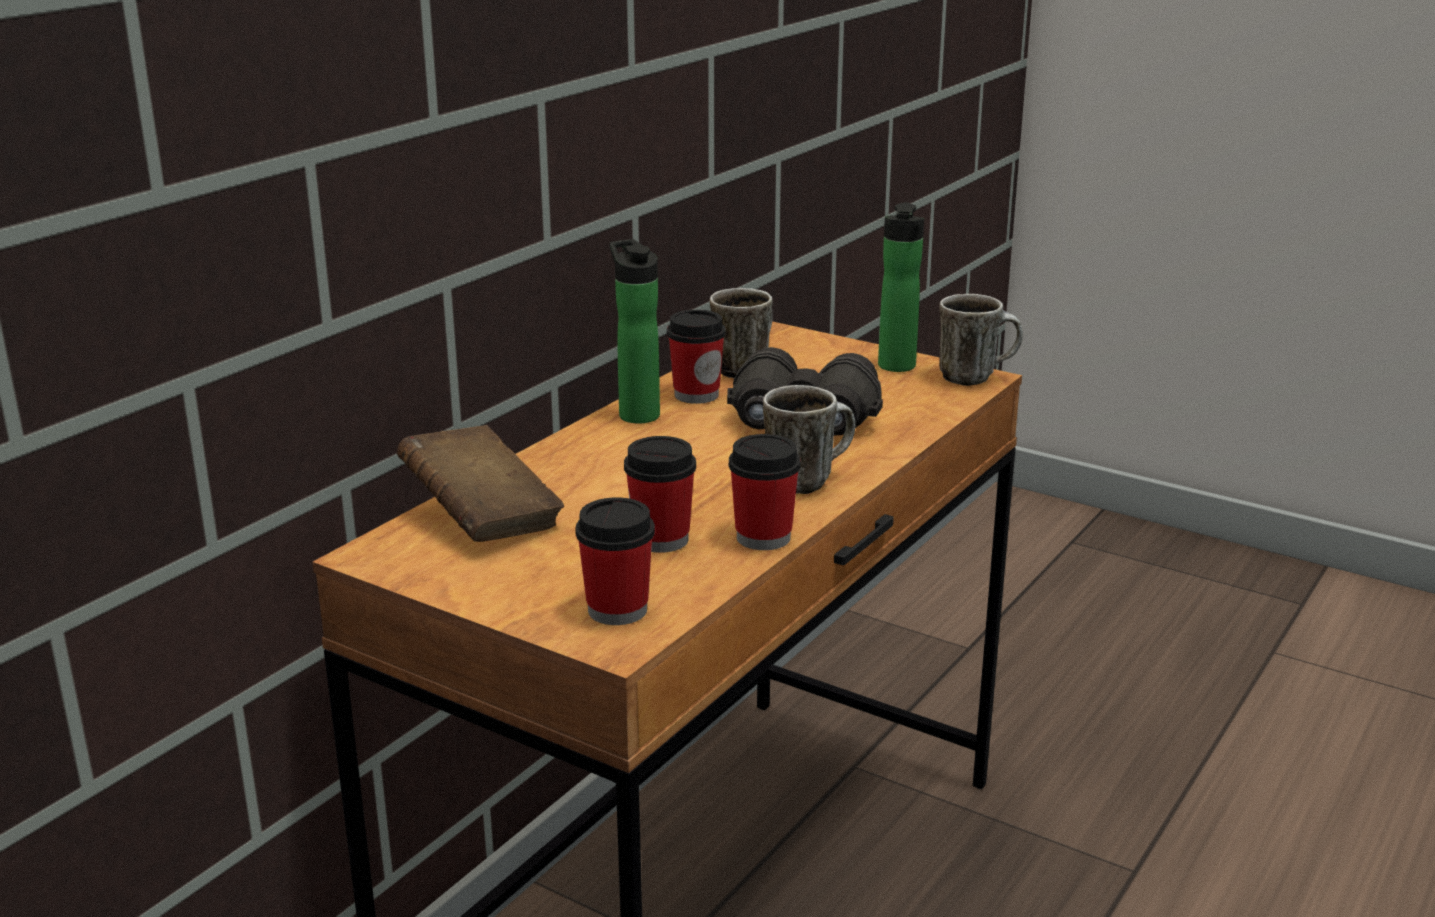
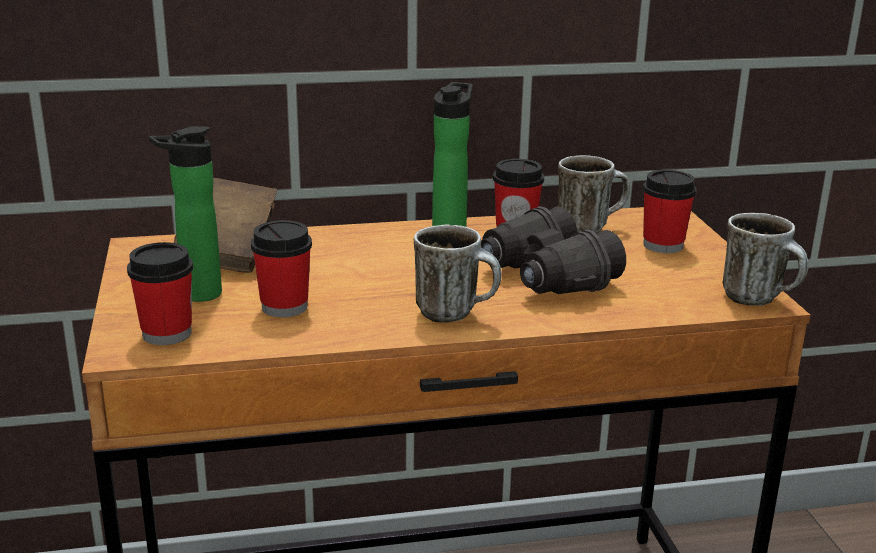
camera: 45 degrees right, 0 degrees up
cup [729,434,801,550] -> cup moved to [643,170,697,253]
bottle [878,202,924,372] -> bottle moved to [149,126,222,302]

